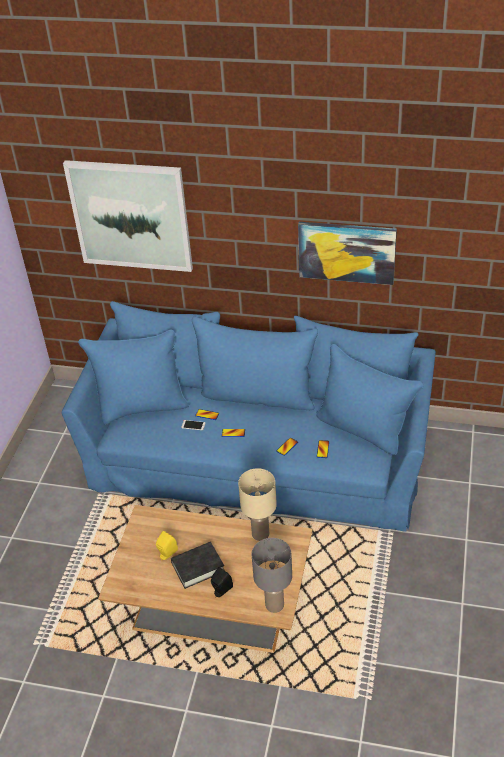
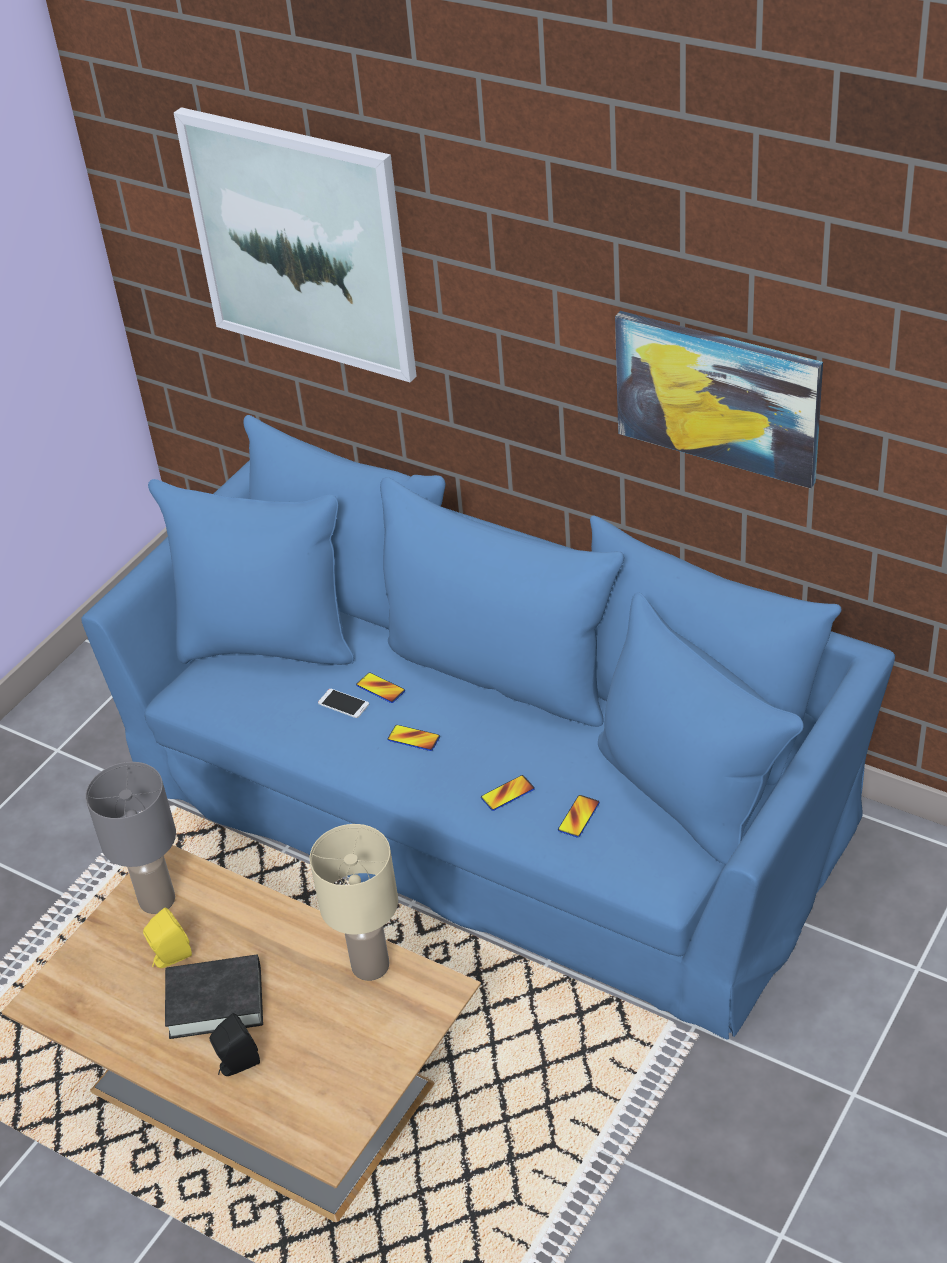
camera: 20 degrees right, 0 degrees up
grey table lamp [252,538,292,613] -> grey table lamp moved to [86,762,176,914]

